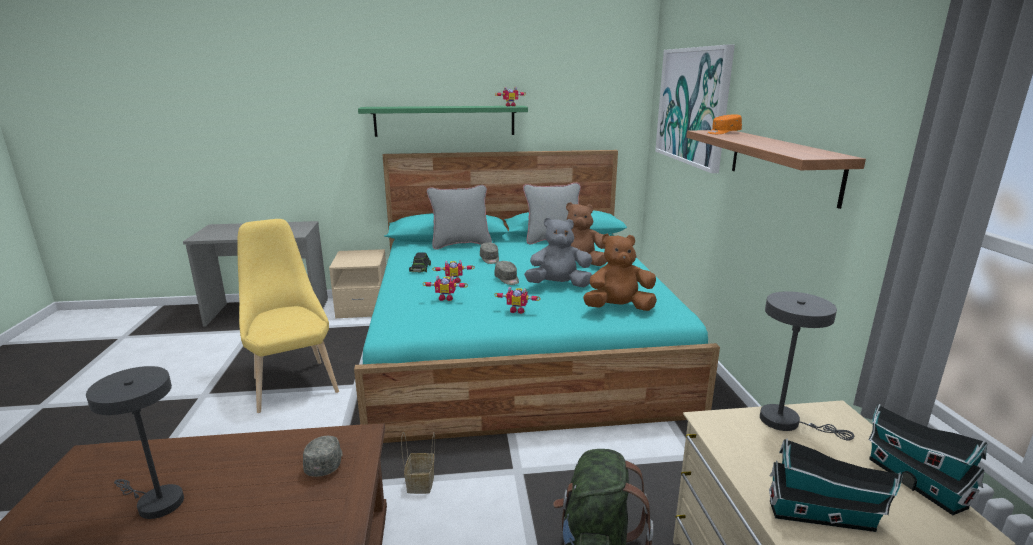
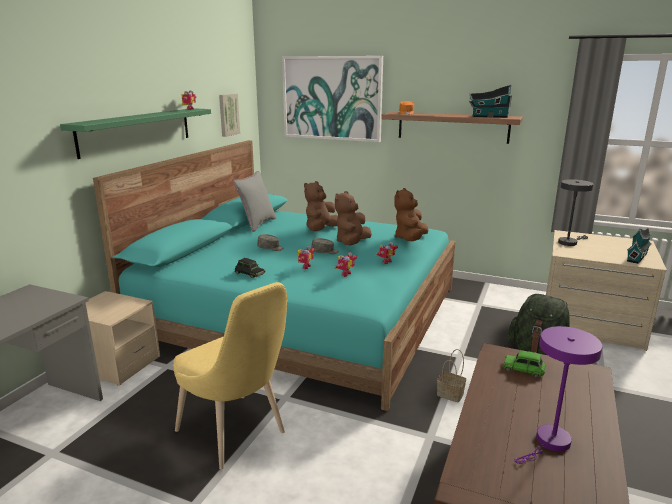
camera: 60 degrees left, 0 degrees up
grey table lamp [86,366,184,519] -> purple table lamp [514,326,602,464]
yellow chair [237,219,339,413] -> yellow chair turned 135 degrees counterclockwise [174,282,287,470]
grey cap [303,436,343,477] -> green toy car [502,350,546,378]
grey pillow [427,185,492,250] -> none
grey plush toy [524,218,592,287] -> brown plush toy [335,191,372,245]
toy house [868,404,987,515] -> toy house moved to [469,85,512,118]
none -> picture [219,94,240,137]

